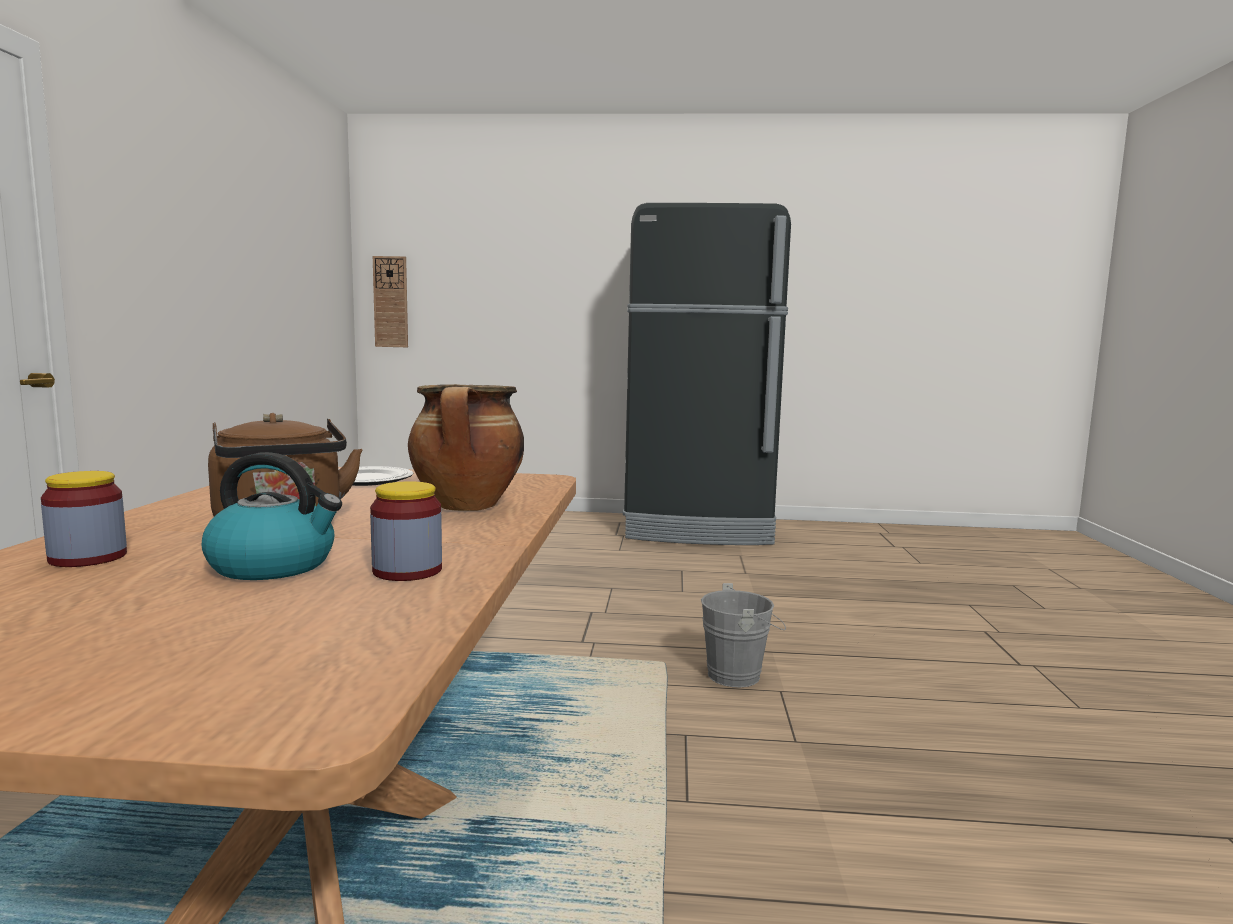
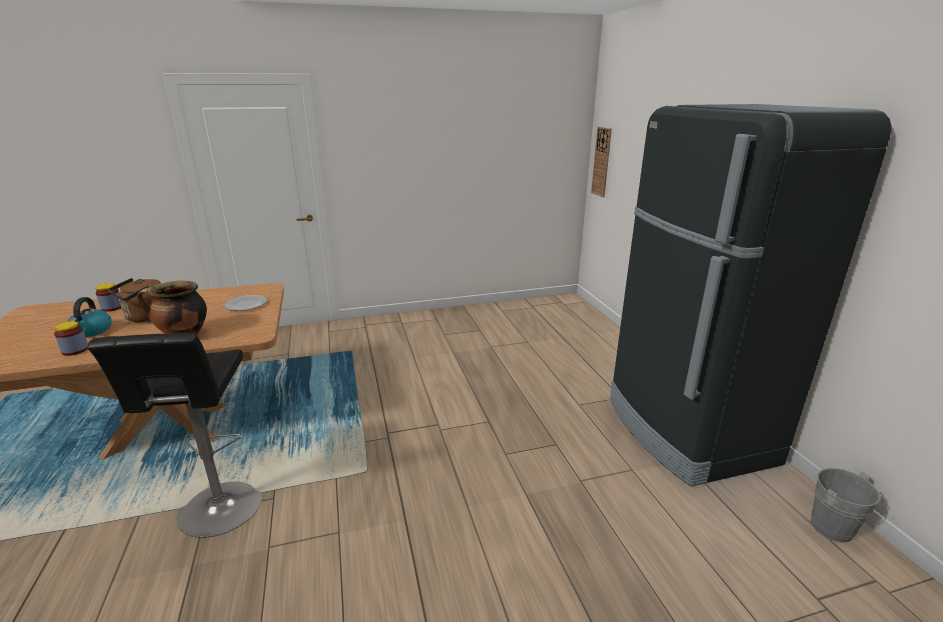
camera: 70 degrees right, 15 degrees up
grey bucket [701,583,786,687] -> grey bucket moved to [810,468,887,543]
none -> black stool [87,333,262,538]

